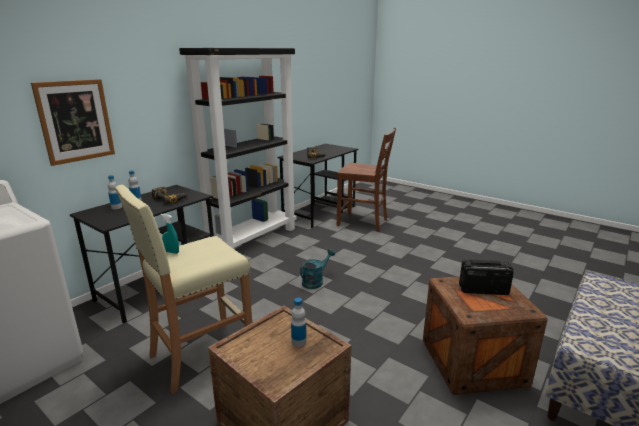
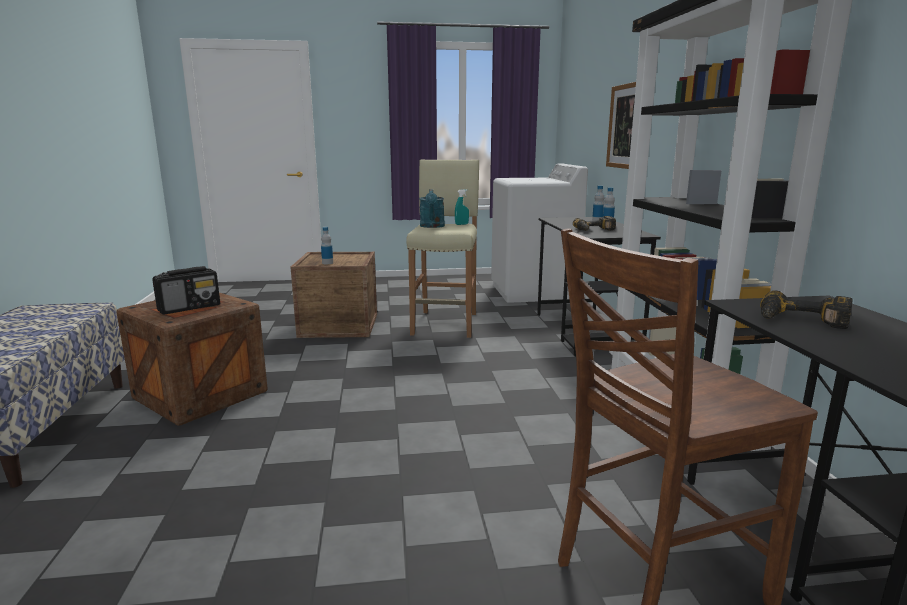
camera: 135 degrees right, 5 degrees down
turquoise watering can [300,249,335,289] -> turquoise watering can moved to [420,189,445,228]

